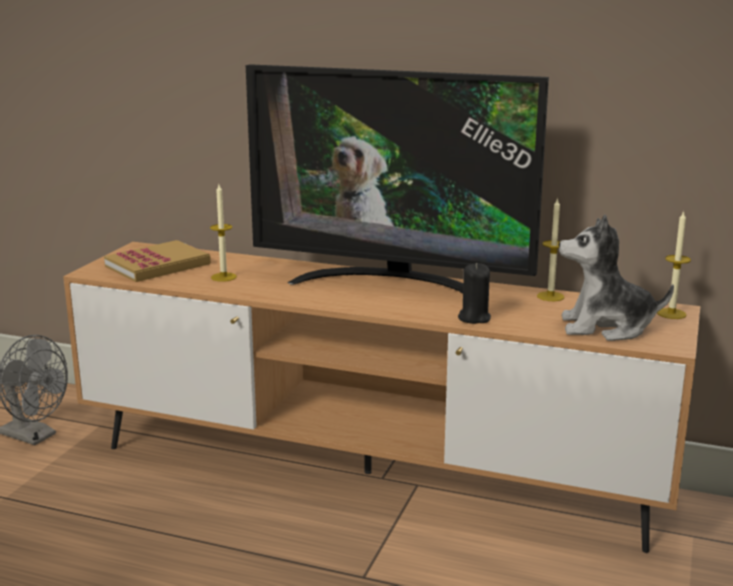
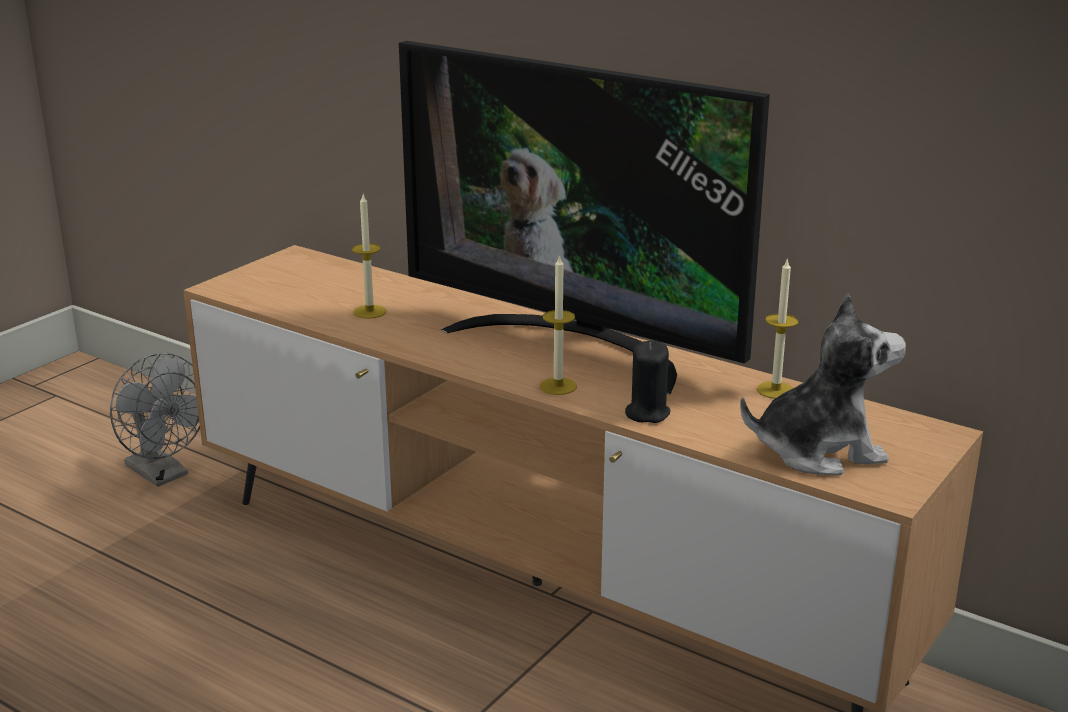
camera: 15 degrees right, 5 degrees up
book [104,240,211,282] -> none
plush toy [559,215,674,341] -> plush toy turned 150 degrees clockwise [740,293,906,476]
candle [657,211,691,319] -> candle moved to [540,254,577,395]

